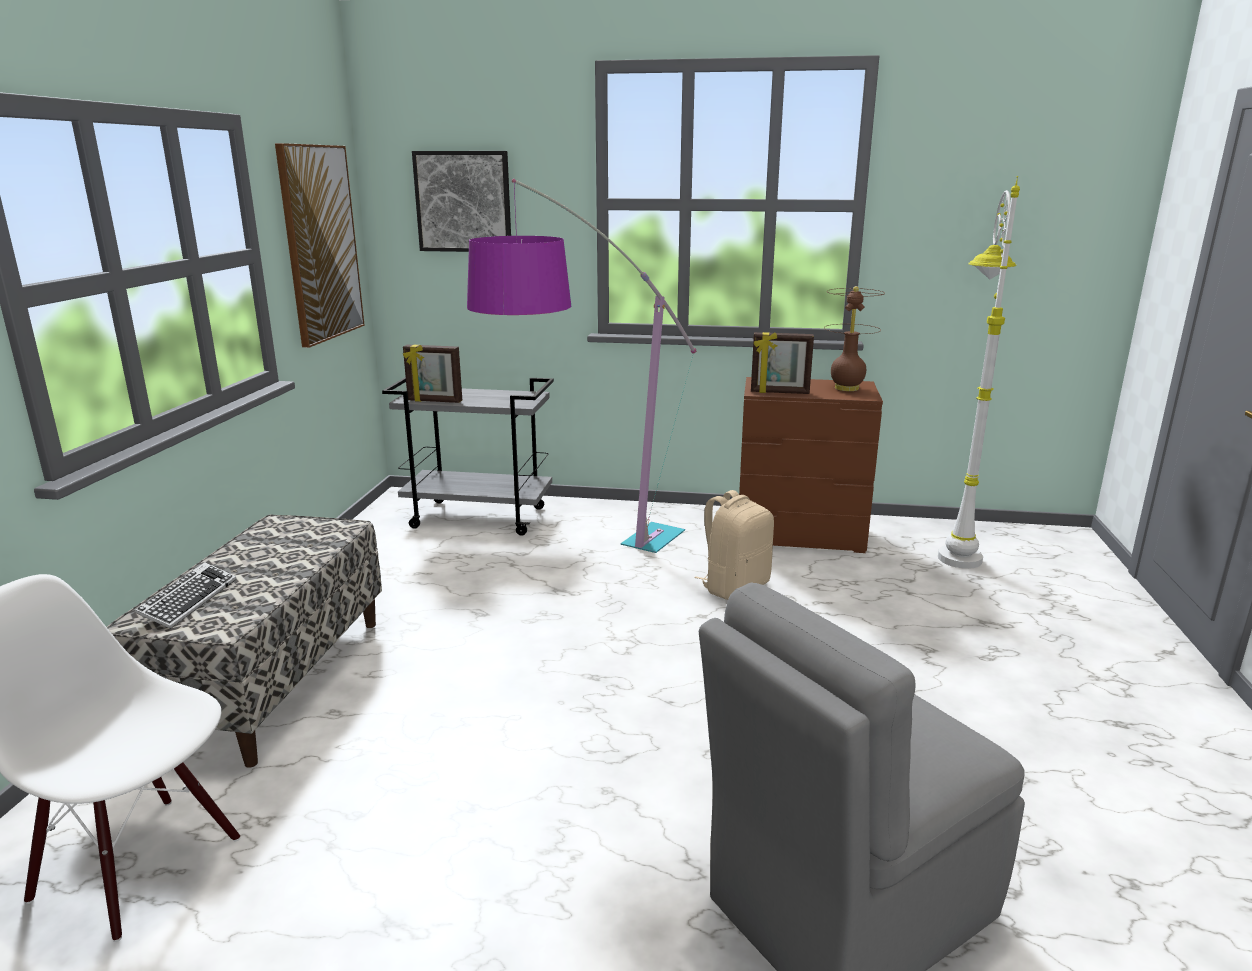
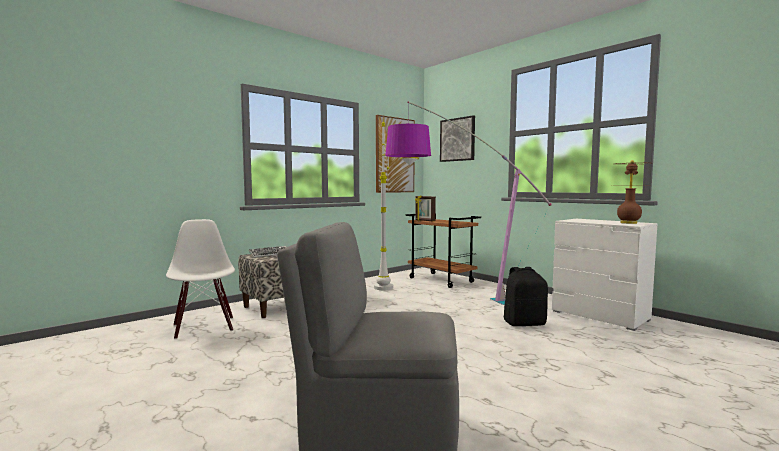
camera: 40 degrees right, 15 degrees down
grey cart [382,377,554,536] -> brown cart [406,213,481,288]
beige backpack [694,490,774,600] -> black backpack [503,267,548,326]
brown dresser [739,377,883,553] -> white dresser [552,219,658,331]
picture frame [751,332,814,394] -> none
white floor lamp [938,176,1020,569] -> white floor lamp moved to [374,118,419,290]

